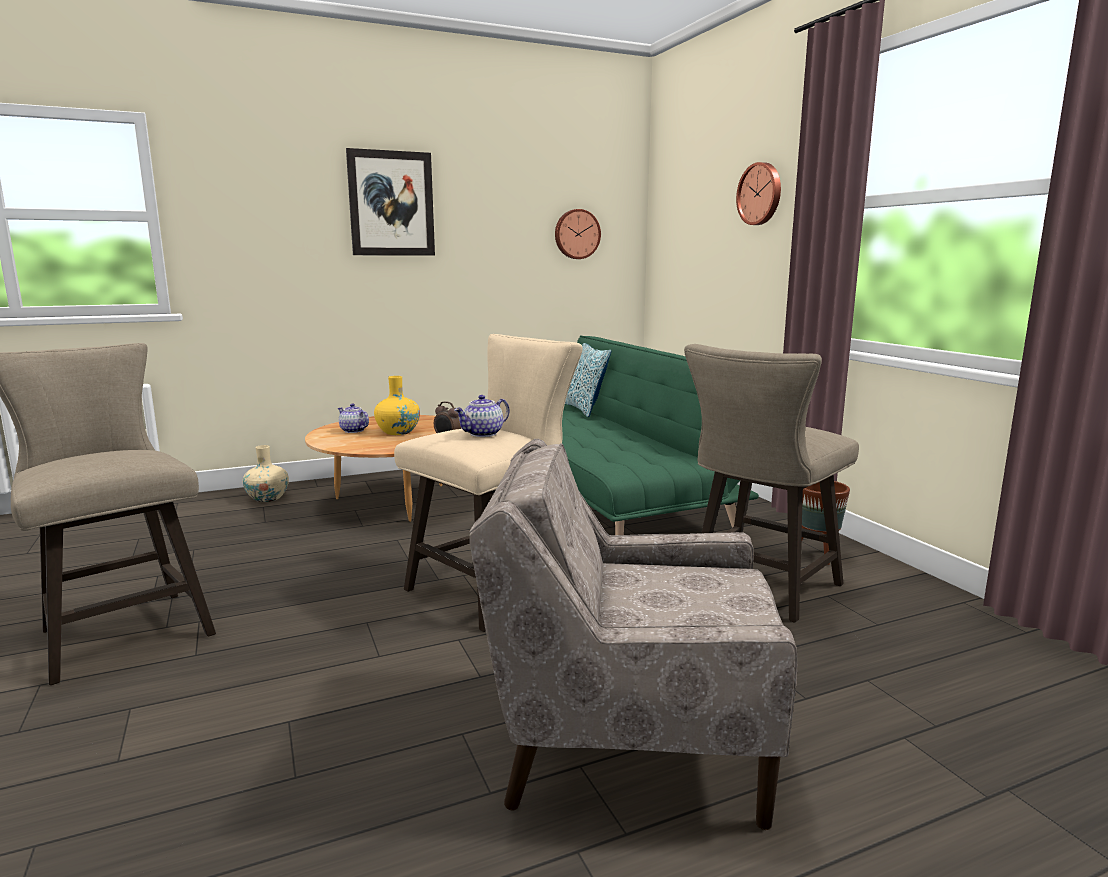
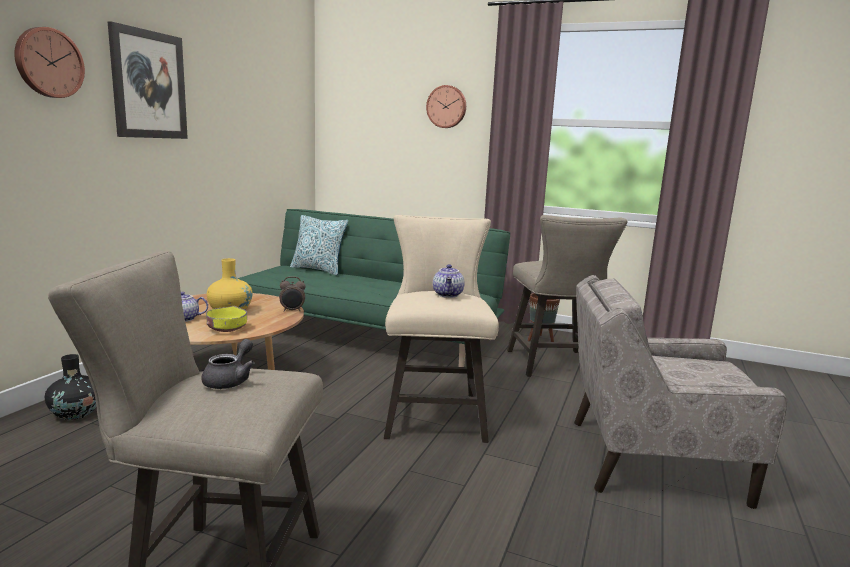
camera: 45 degrees left, 0 degrees up
beige vase [243,445,289,502] -> black vase [45,354,96,420]
beige armchair [470,439,797,830] -> beige armchair turned 45 degrees clockwise [574,275,787,509]
wall clock [555,209,601,259] -> wall clock moved to [14,27,85,98]
none -> grey teapot [201,339,255,389]
none -> yellow bowl [206,306,247,332]

